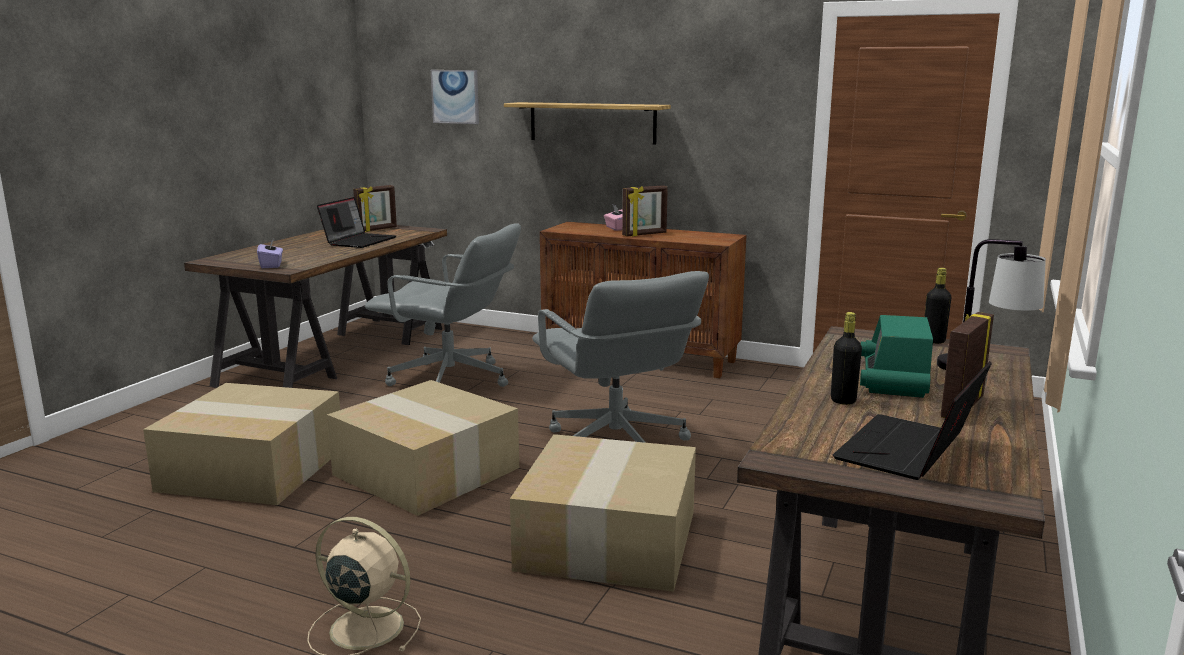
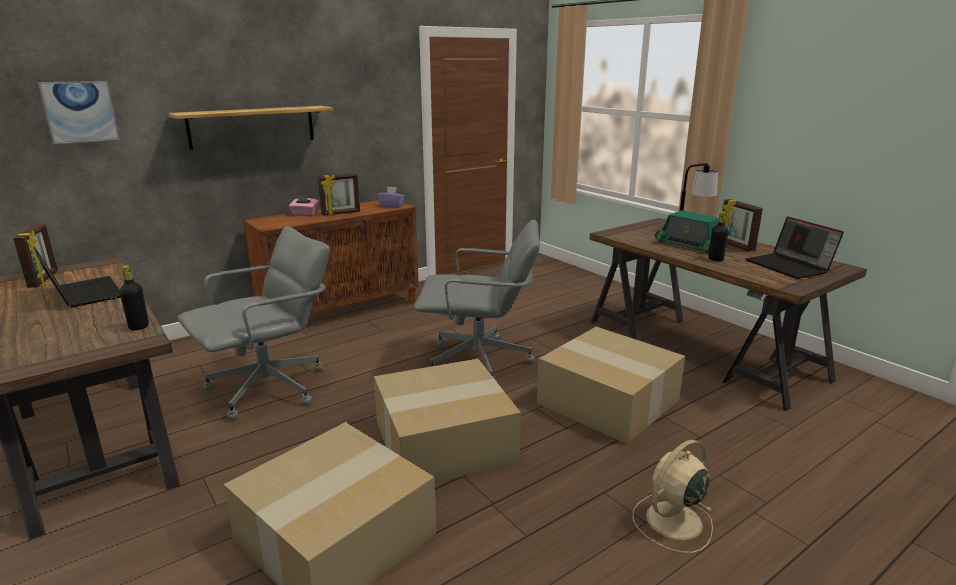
camera: 60 degrees left, 5 degrees up
purple tissue box [257,238,283,268] -> purple tissue box moved to [377,186,405,208]
picture frame [622,185,668,236] -> picture frame turned 60 degrees clockwise [318,173,360,216]
black bottle [925,268,952,344] -> black bottle moved to [120,265,149,330]

